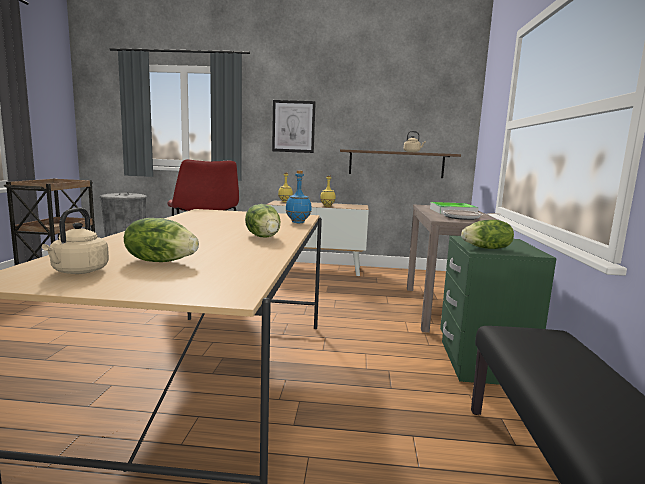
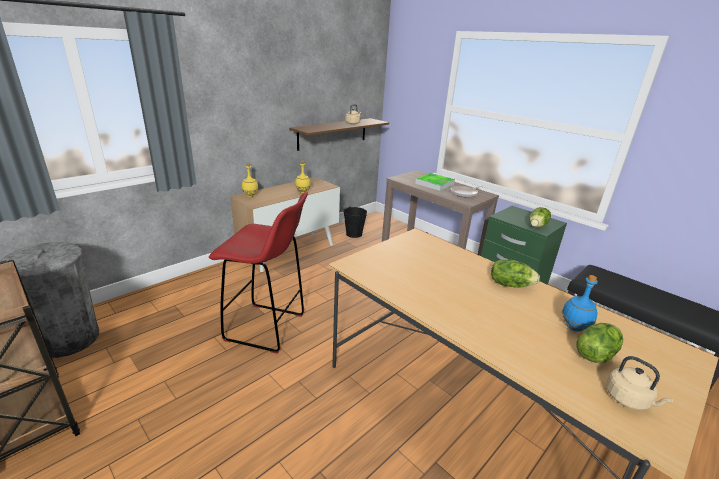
camera: 50 degrees left, 15 degrees up
picture [272,100,316,153] -> none
blue bottle [286,171,311,223] -> blue bottle moved to [562,275,598,332]
none -> black bucket [343,206,367,238]

